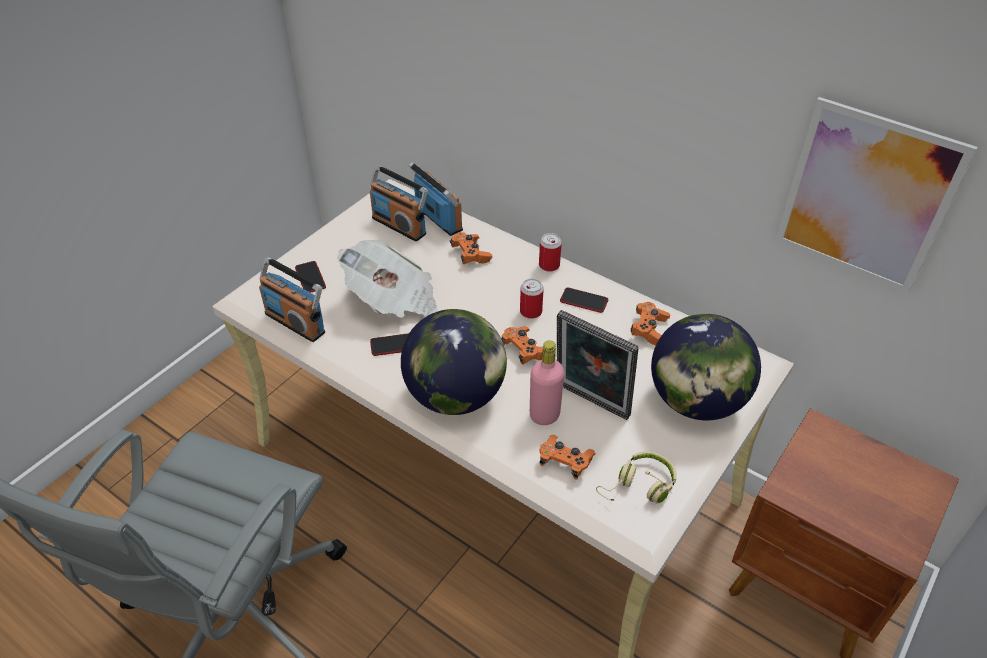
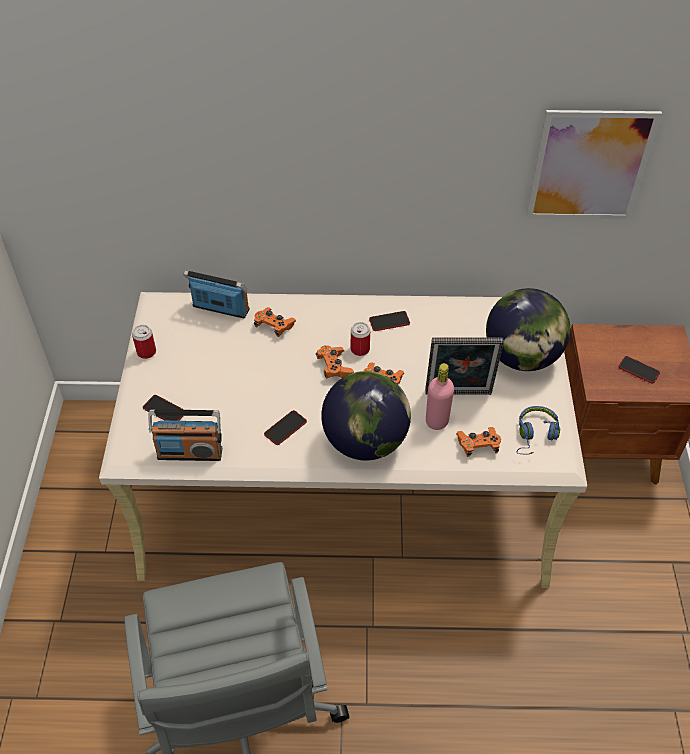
camera: 35 degrees left, 5 degrees up
newspaper [337,240,438,318] -> none
radio [370,166,428,241] -> none
can [539,233,562,272] -> can moved to [132,325,156,359]
beige headphones [596,451,676,504] -> blue headphones [516,406,560,455]
orange game controller [631,302,670,345] -> orange game controller moved to [316,345,354,379]
none -> phone [619,356,660,383]

